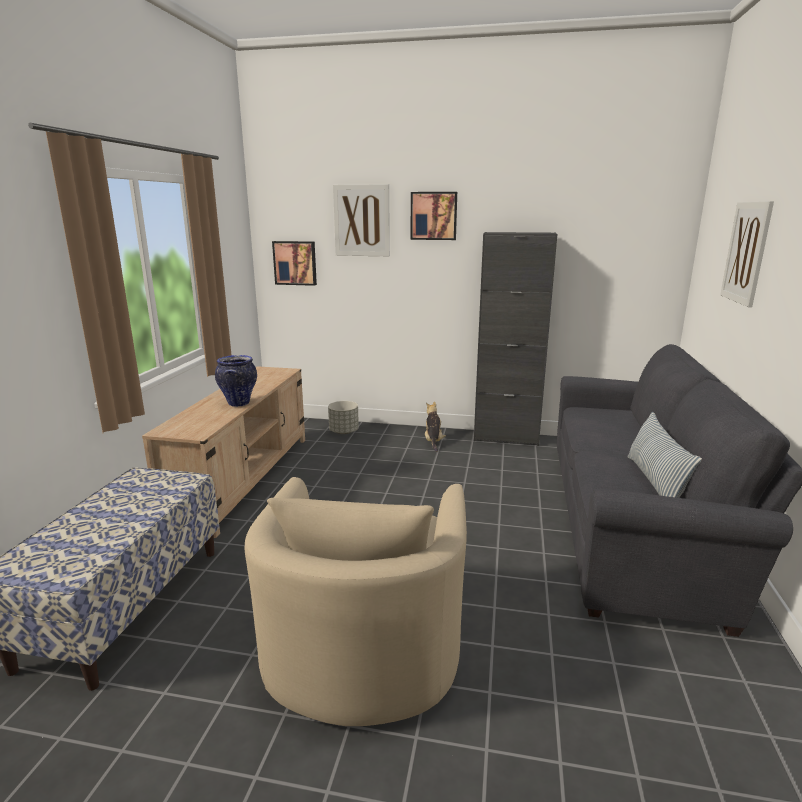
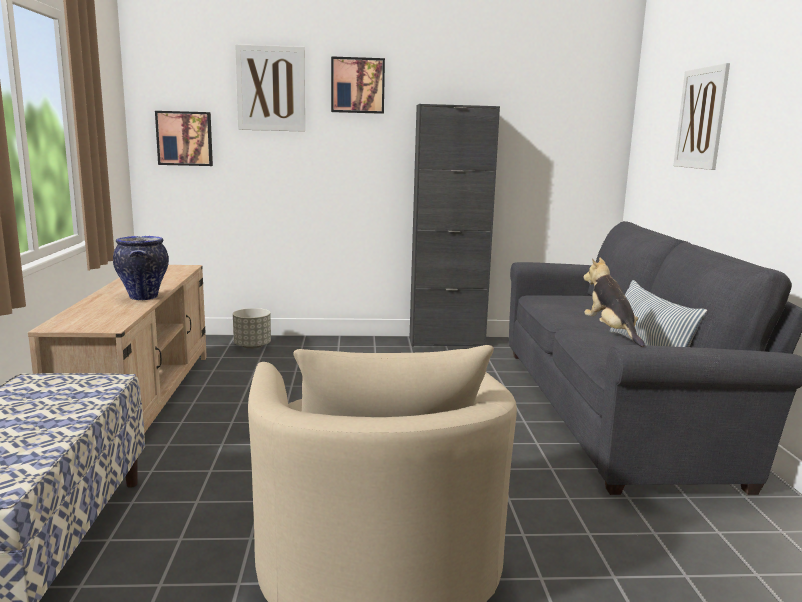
camera: 15 degrees left, 5 degrees down
plush toy [425,402,446,452] -> plush toy moved to [584,257,645,347]

